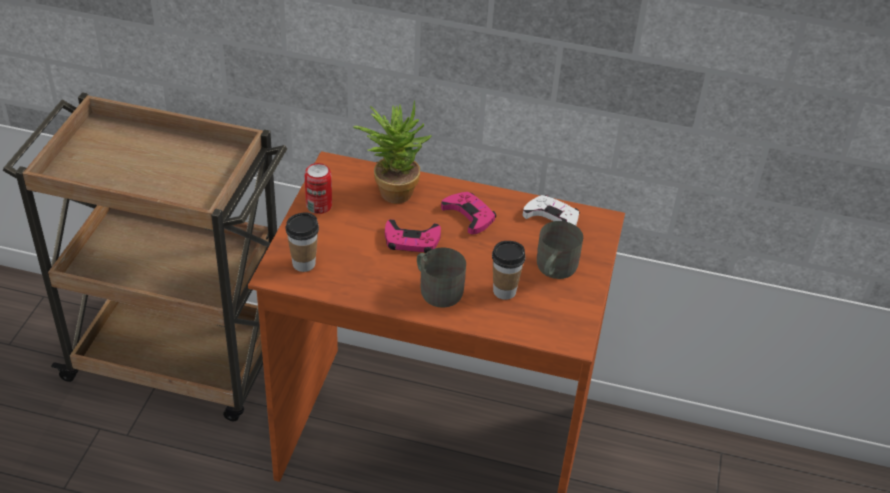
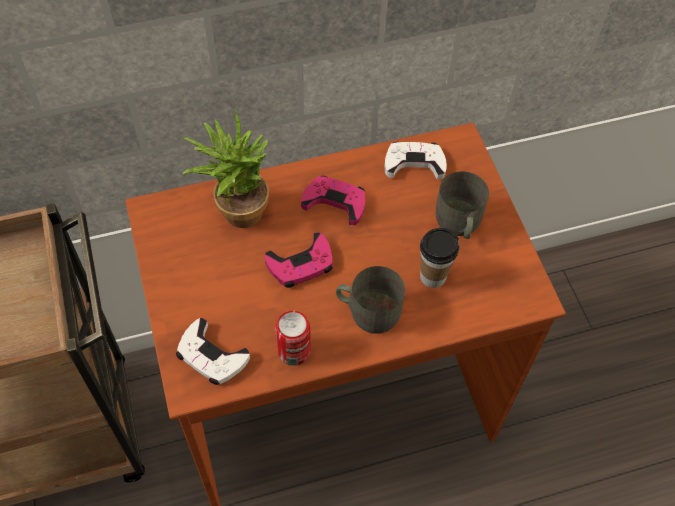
camera: 30 degrees left, 15 degrees up
cup [286,212,319,272] -> white game controller [176,318,250,385]
can [305,163,332,214] -> can moved to [275,311,311,366]

